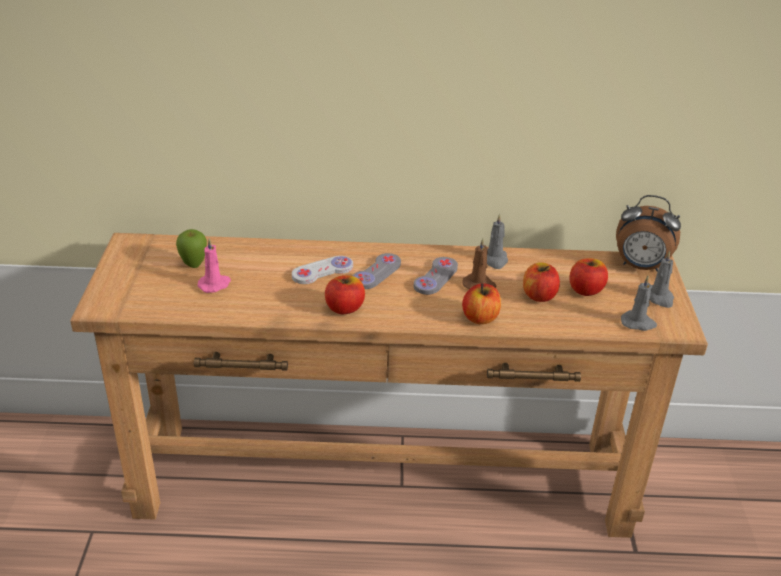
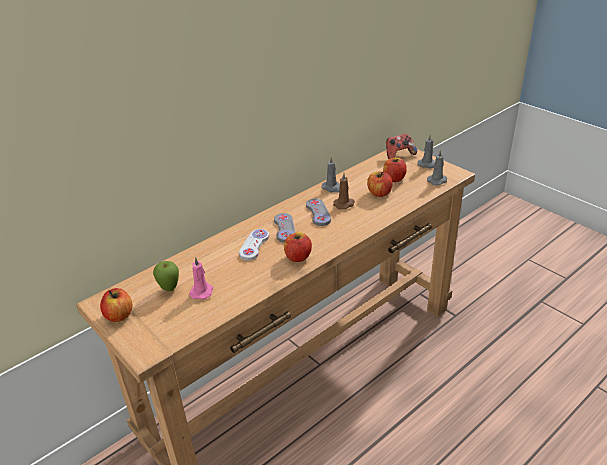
camera: 40 degrees left, 0 degrees up
apple [462,283,501,324] -> apple moved to [100,288,132,322]
alarm clock [616,195,681,272] -> game controller [386,133,417,159]

